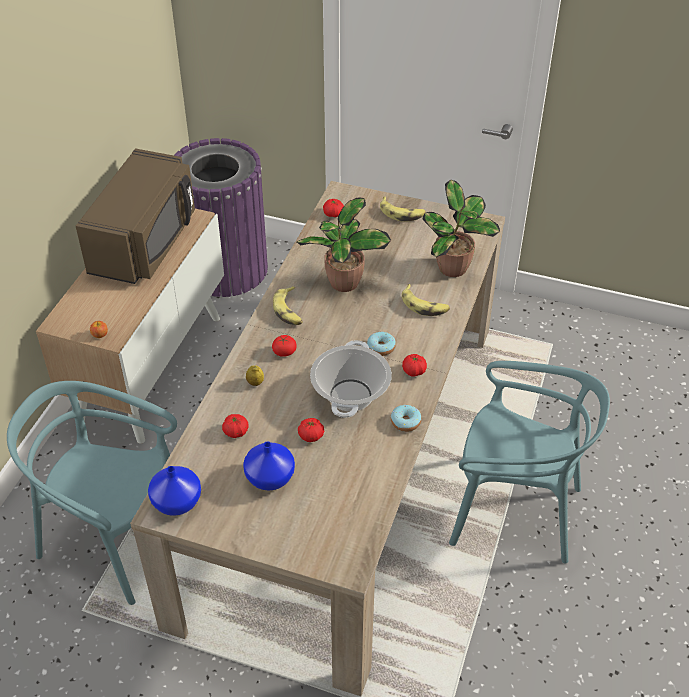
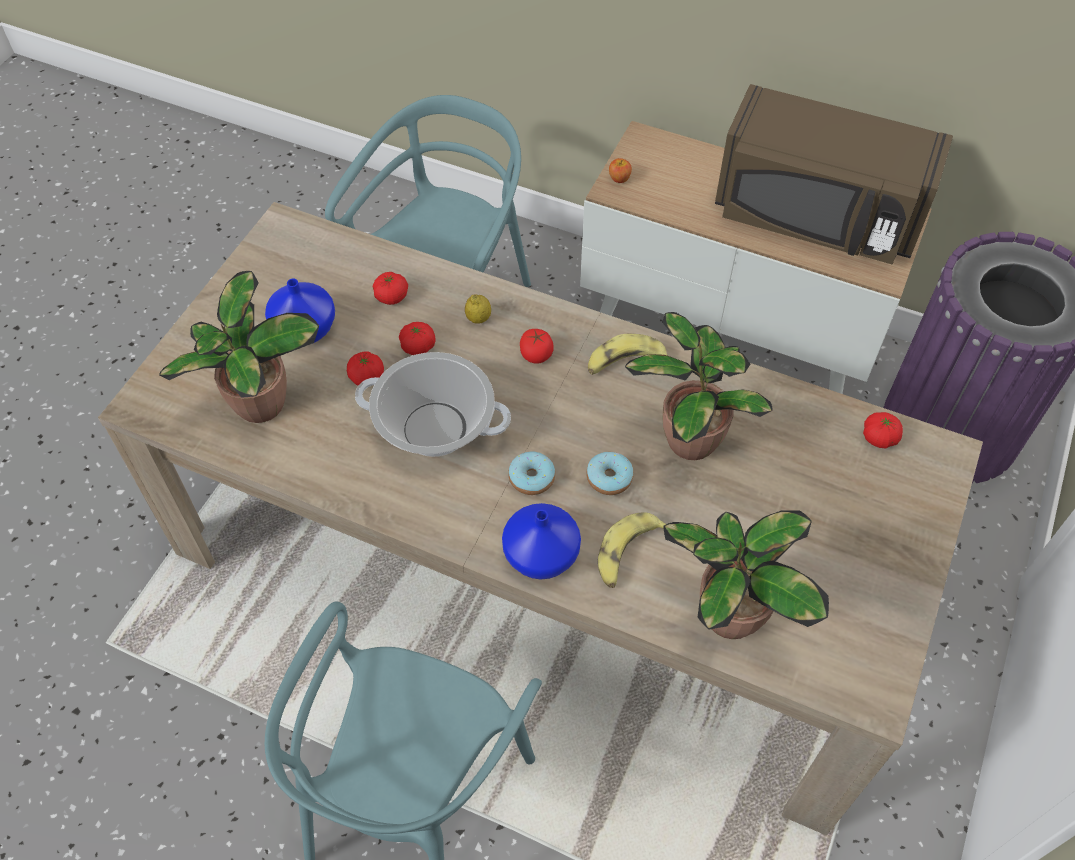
camera: 95 degrees right, 10 degrees up
blue vase [148,466,201,516] -> blue vase moved to [502,503,581,579]
banana [380,196,426,221] -> none
donut [391,405,421,432] -> donut moved to [586,452,633,495]
tomato [402,354,427,377] -> tomato moved to [399,322,436,355]
none -> potted plant [159,271,319,423]

